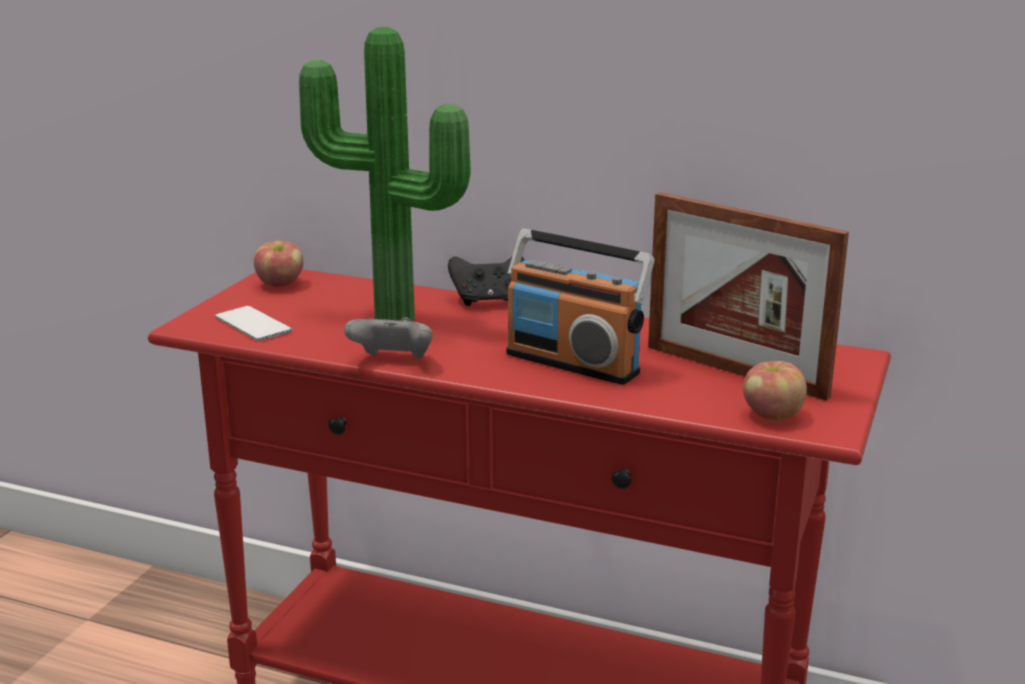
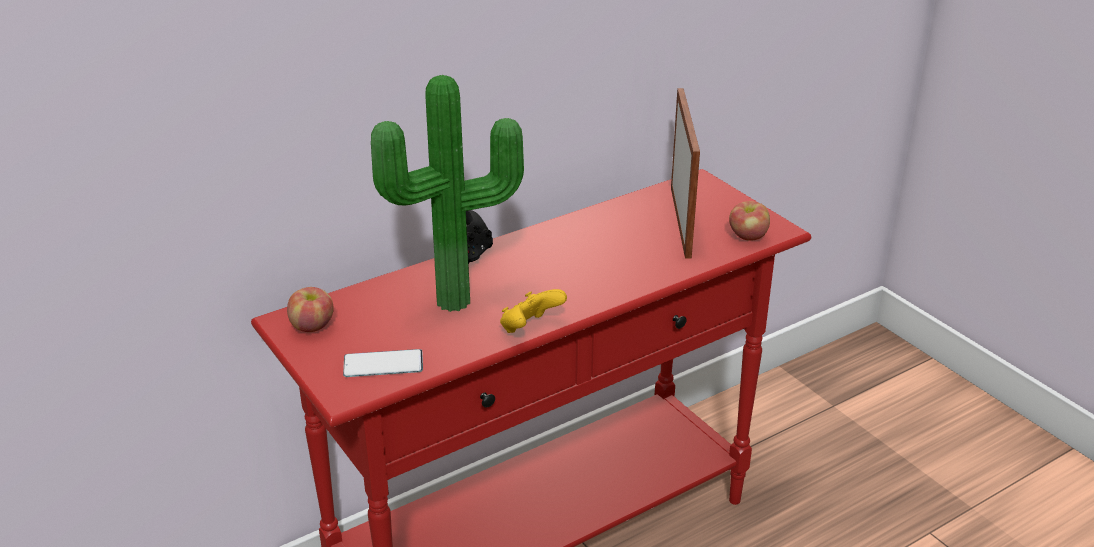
camera: 55 degrees left, 10 degrees up
grey game controller [344,317,433,359] -> yellow game controller [500,289,567,333]
radio [506,229,654,385] -> none
picture frame [648,192,849,401] -> picture frame turned 75 degrees counterclockwise [671,88,700,259]

